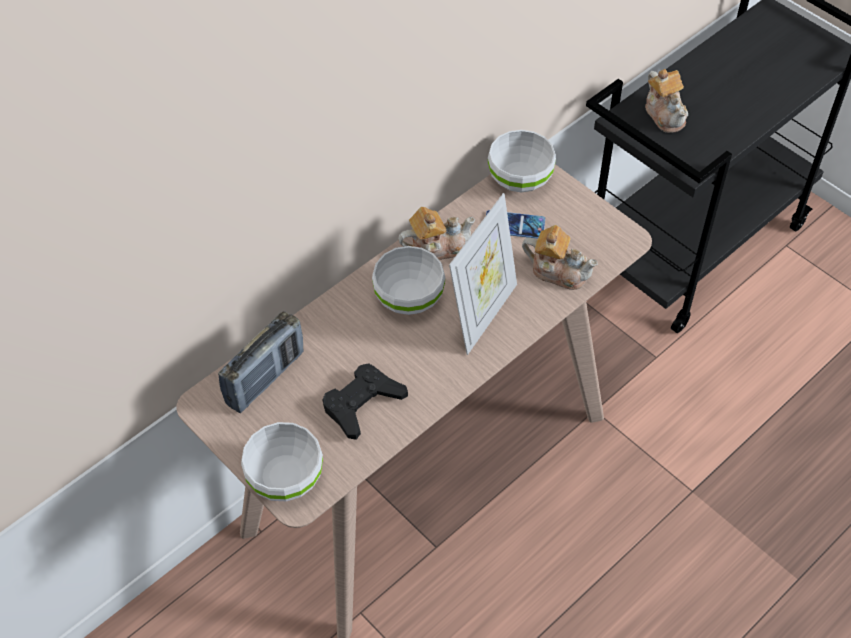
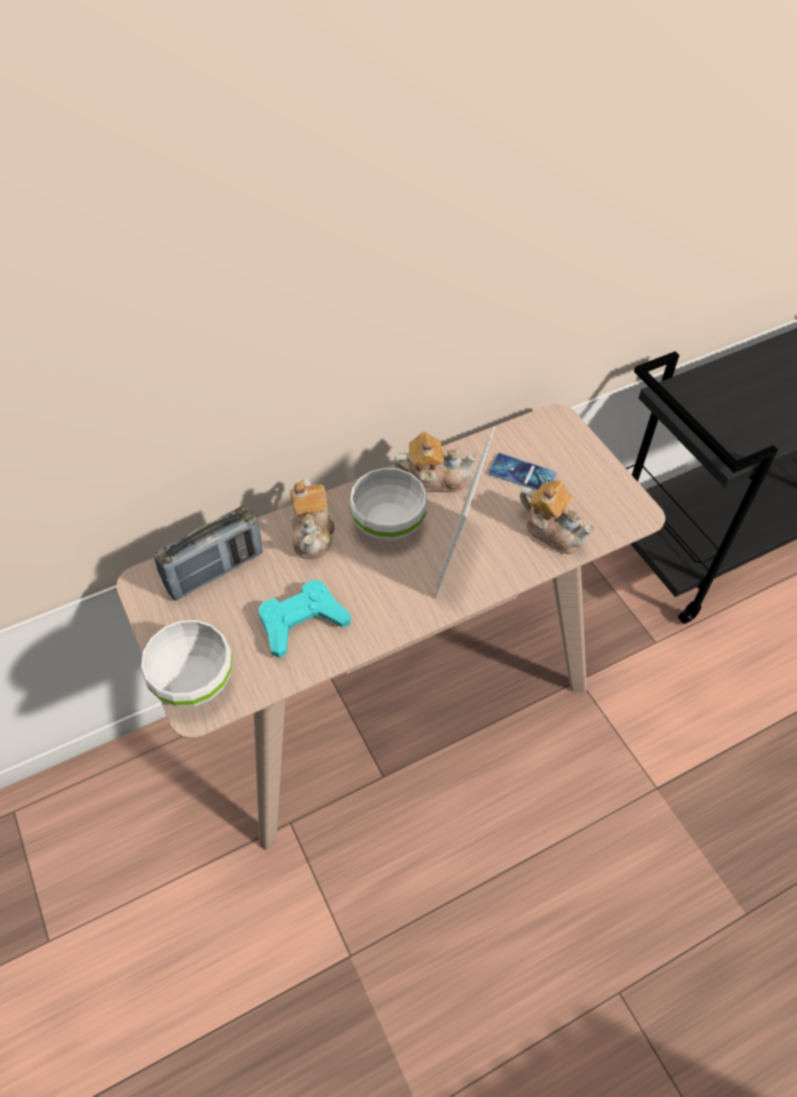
camera: 15 degrees right, 0 degrees up
black game controller [322,363,408,440] -> turquoise game controller [259,580,351,658]
picture frame [449,193,517,355] -> picture frame turned 150 degrees clockwise [434,426,495,599]
white bowl [488,130,556,192] -> none
teapot [645,69,688,133] -> teapot moved to [290,478,335,559]

